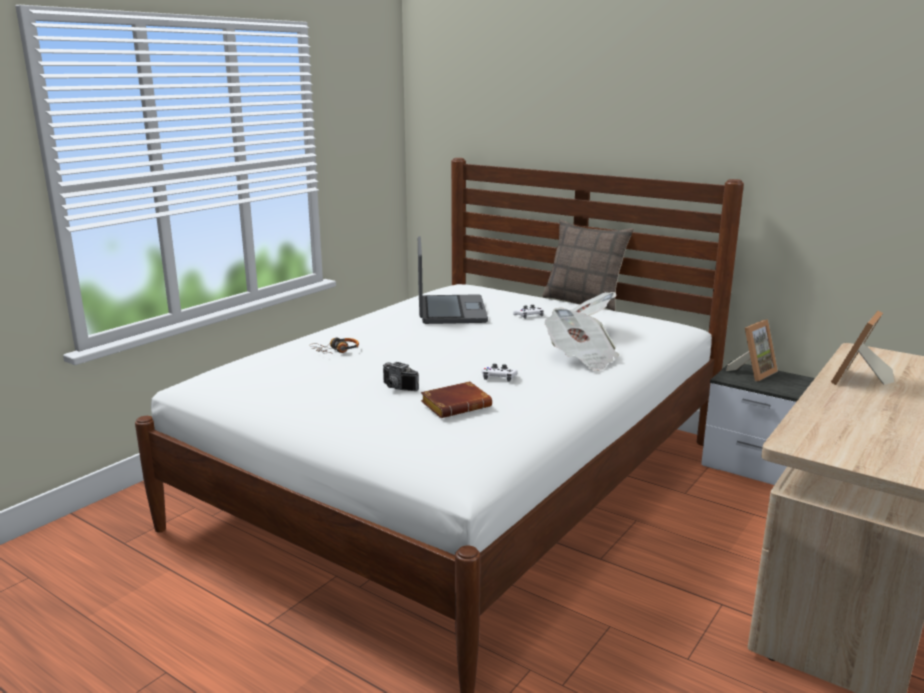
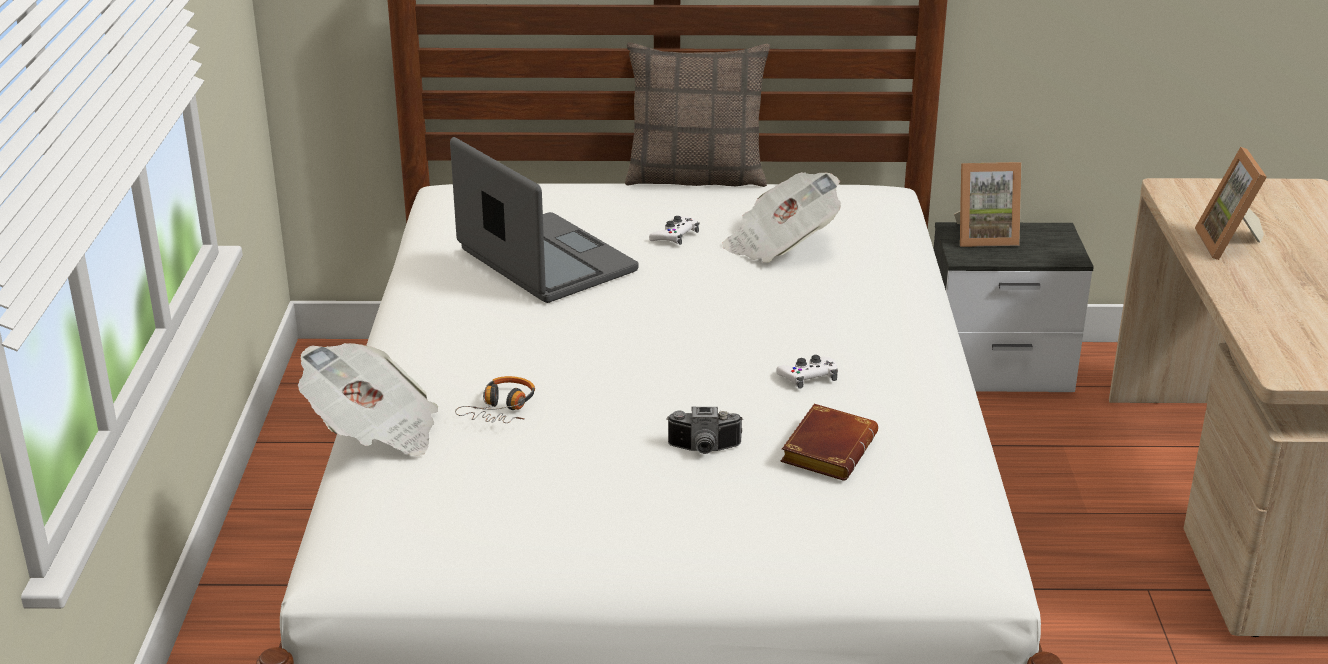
camera: 35 degrees left, 10 degrees up
newspaper [545,308,619,371] -> newspaper moved to [298,343,438,456]
picture frame [726,319,778,381] -> picture frame turned 75 degrees clockwise [954,162,1021,247]

